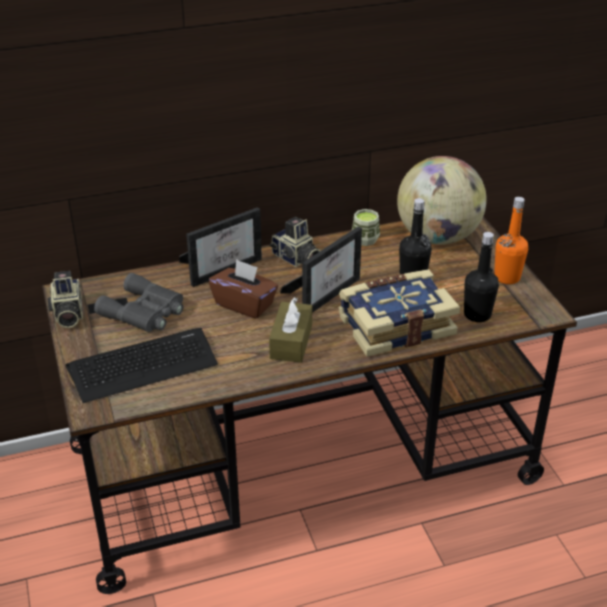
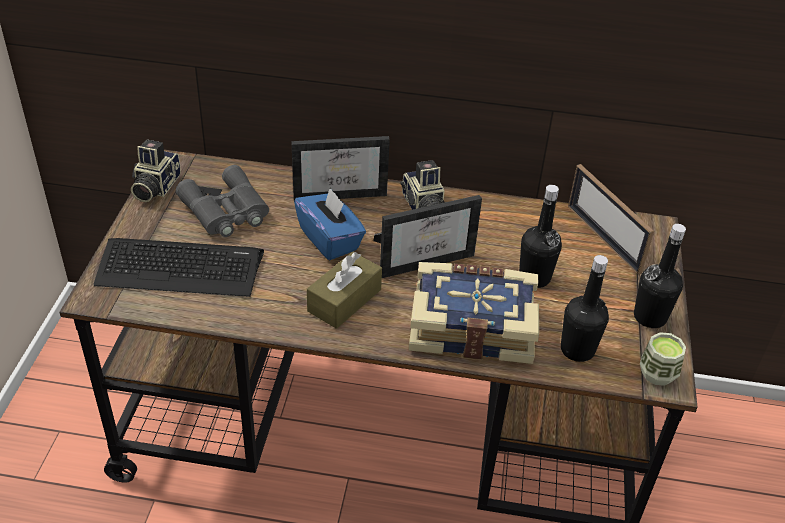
camera: 25 degrees right, 5 degrees up
brown tissue box [209,259,278,319] -> blue tissue box [294,187,366,260]
cup [352,209,380,246] -> cup moved to [640,332,686,386]
globe [397,156,487,245] -> picture frame [568,164,654,274]
orange bottle [494,197,528,284] -> black bottle [634,224,686,328]

